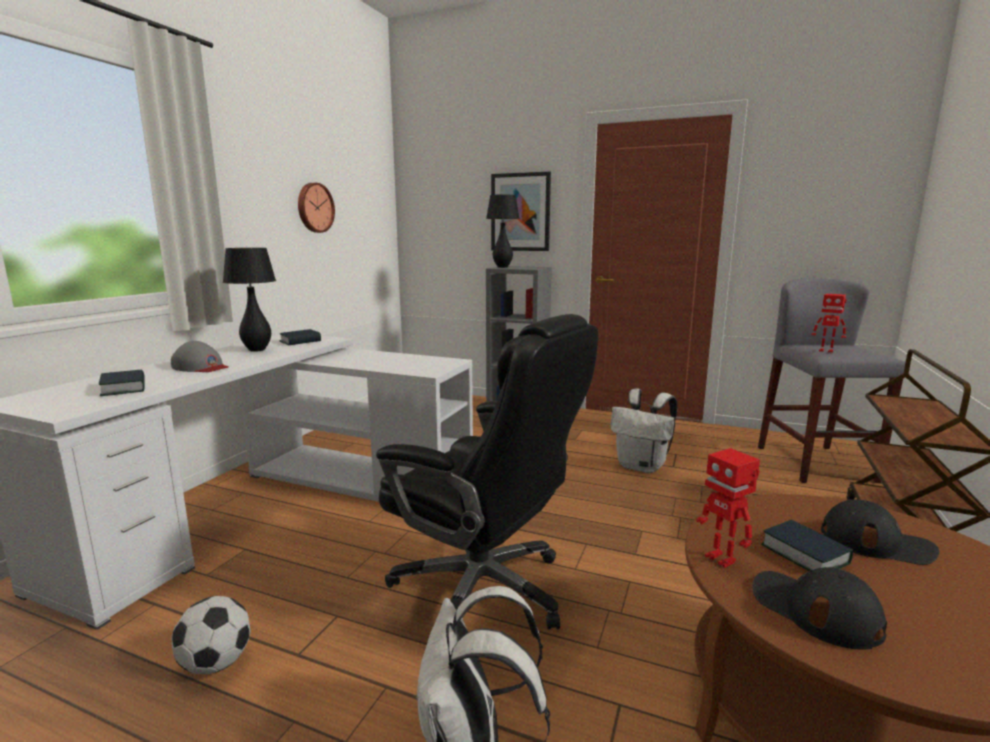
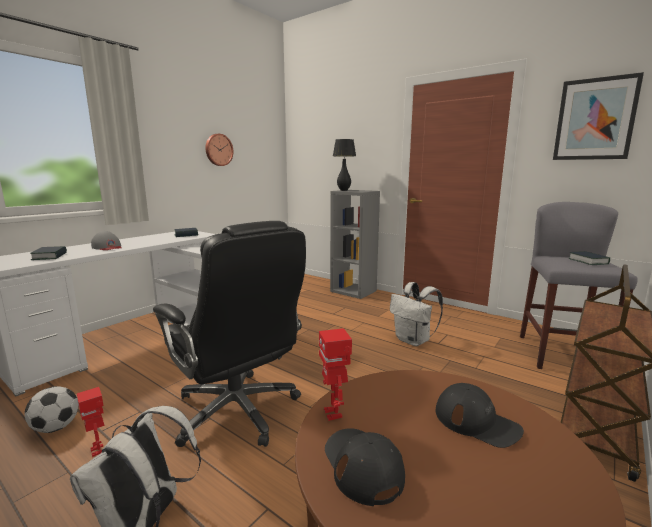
camera: 15 degrees right, 0 degrees up
black table lamp [223,248,276,352] -> none
picture [491,172,551,251] -> picture moved to [553,72,644,160]
book [761,520,853,571] -> book moved to [568,251,610,265]
toy robot [812,294,847,353] -> toy robot moved to [77,387,105,457]

